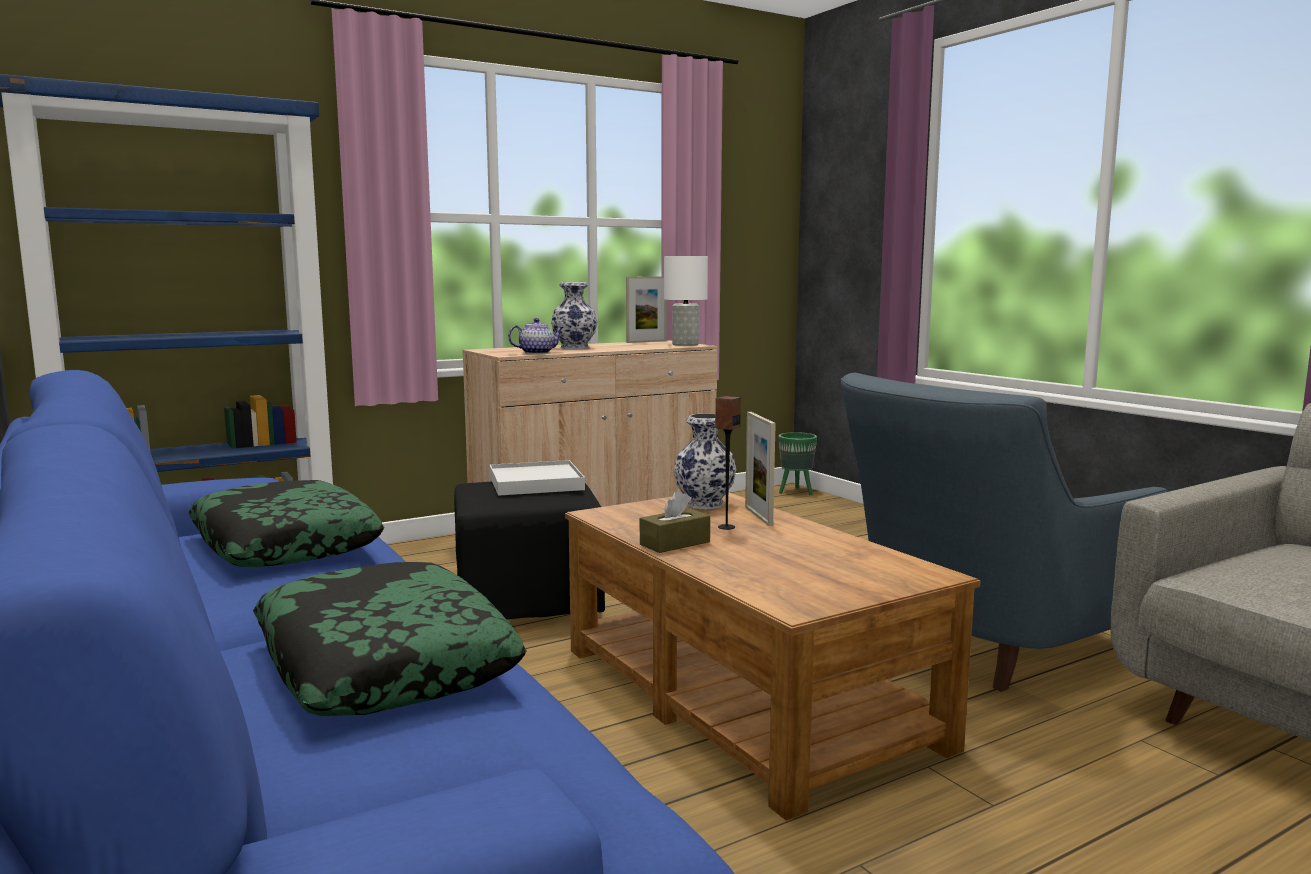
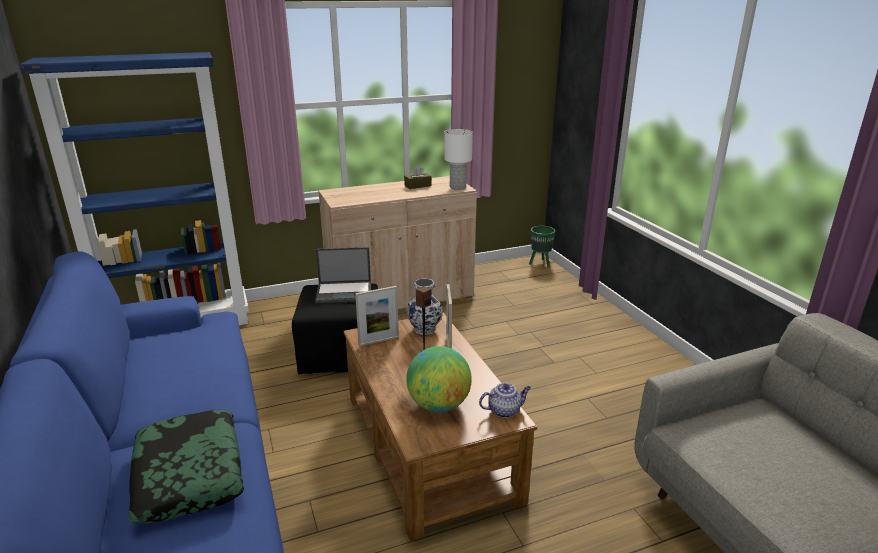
camera: 10 degrees right, 15 degrees up
pillow [188,480,384,567] -> none
white tray [490,460,585,496] -> laptop [315,247,371,303]
teapot [508,318,564,354] -> teapot moved to [479,383,531,418]
vase [551,282,597,349] -> none
picture frame [626,276,667,343] -> picture frame moved to [355,286,399,346]
brown tissue box [640,491,710,553] -> brown tissue box moved to [404,166,431,189]
blue armchair [841,372,1169,692] -> none
none -> globe [406,346,472,412]

